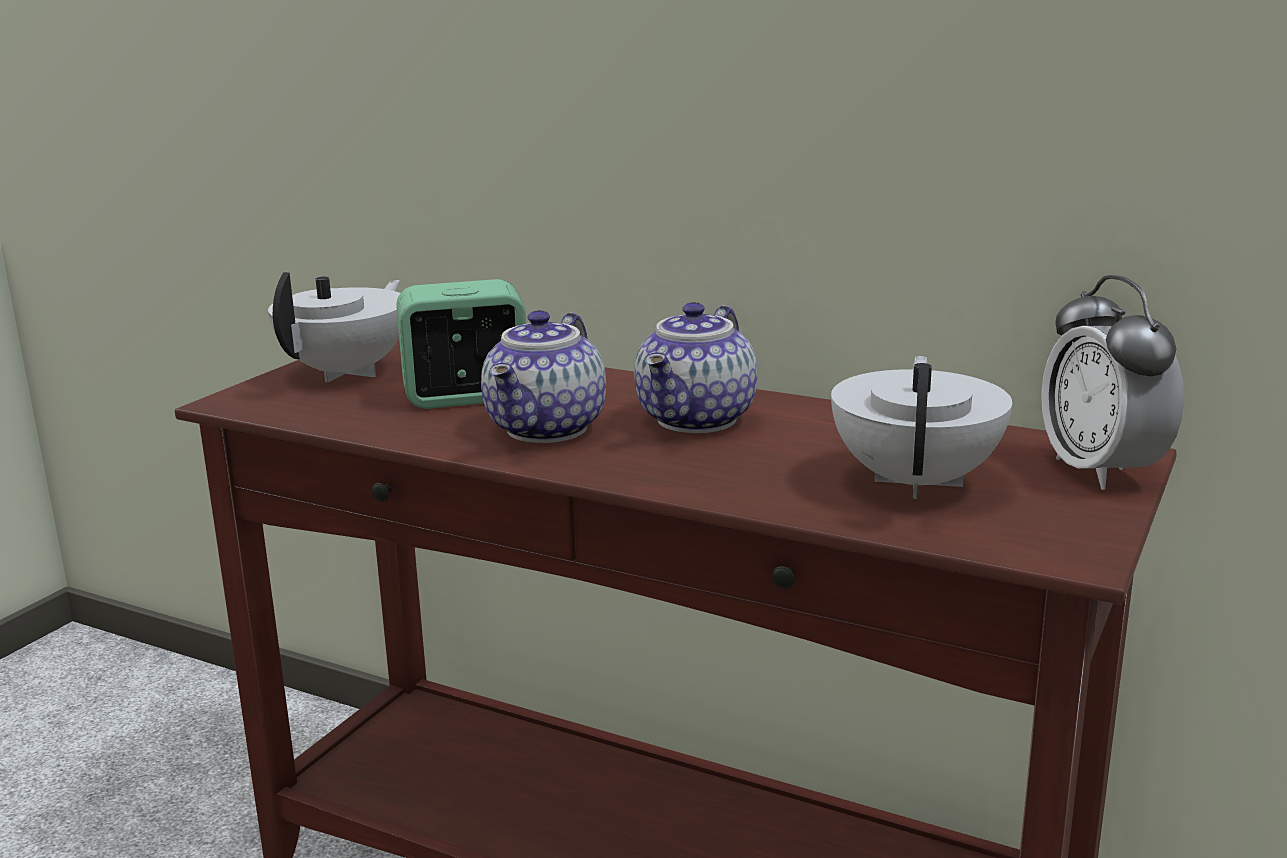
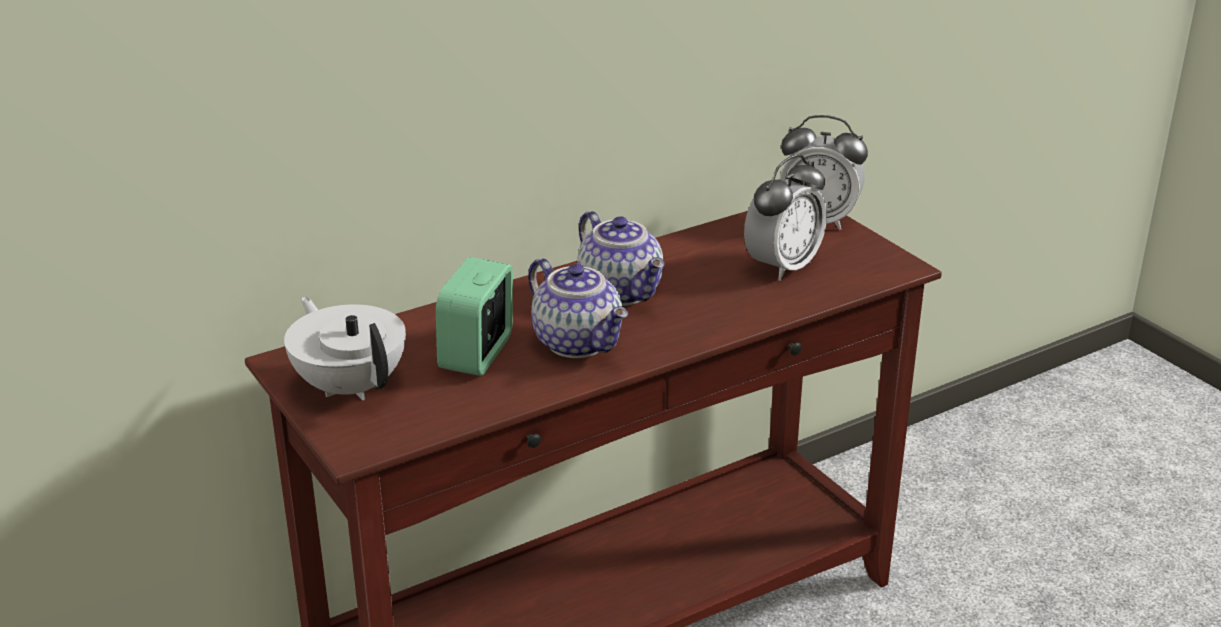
camera: 60 degrees left, 10 degrees up
white teapot [831,356,1012,499] -> alarm clock [744,155,827,281]

